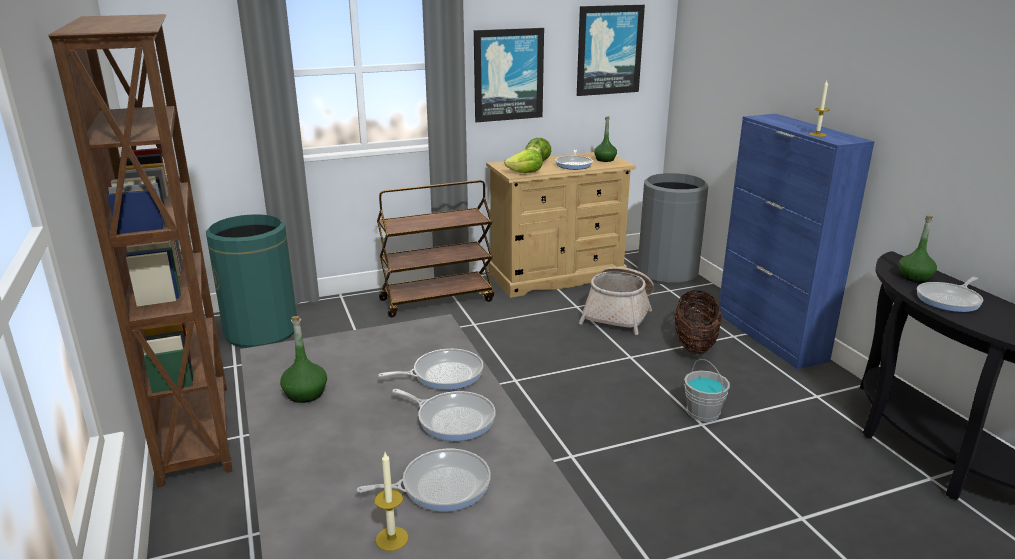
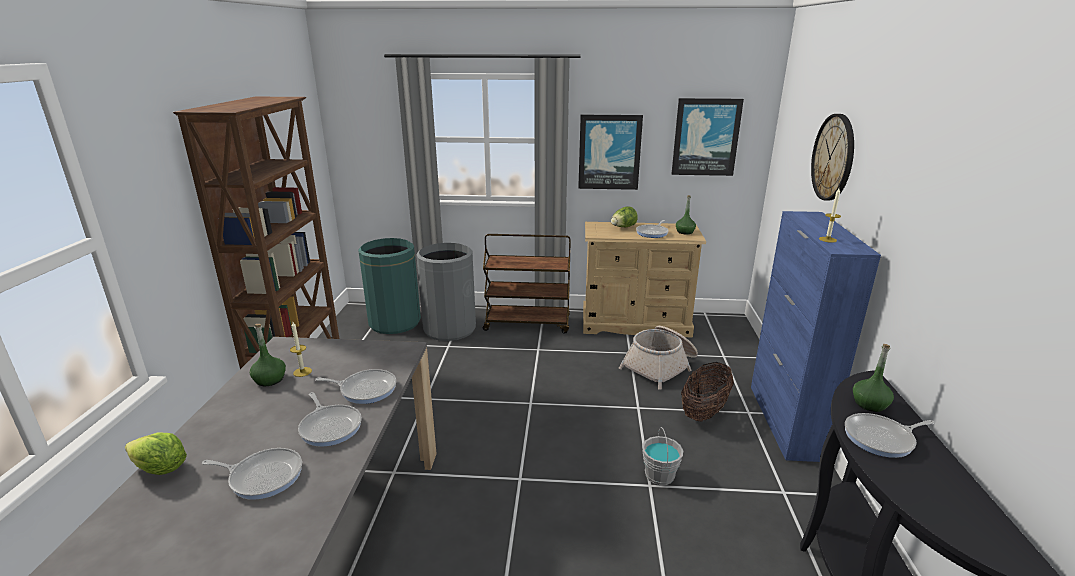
camera: 25 degrees right, 0 degrees up
candle [374,452,409,551] -> candle moved to [290,322,312,377]
lettuce [504,149,543,173] -> lettuce moved to [125,432,187,475]
grey trash can [637,173,708,285] -> grey trash can moved to [416,243,476,341]
none -> wall clock [811,114,854,201]

